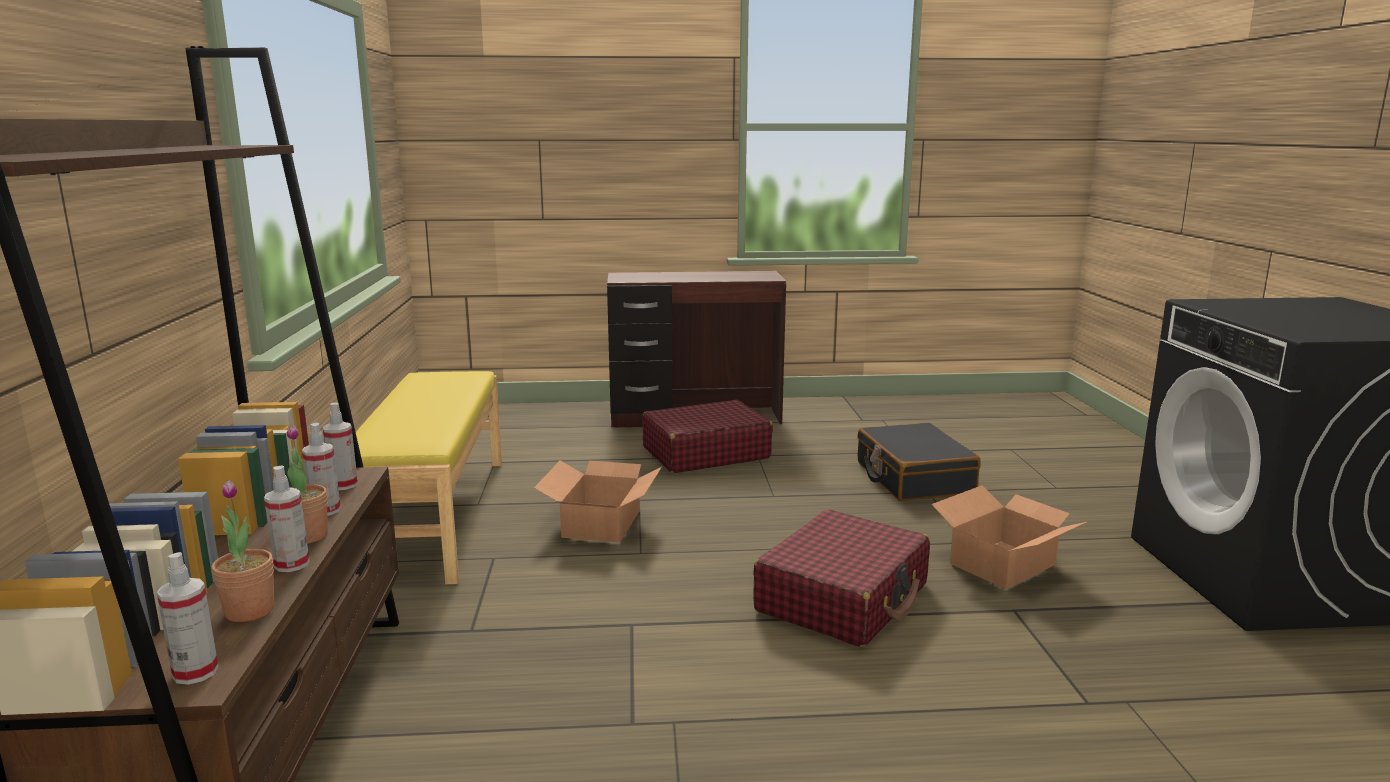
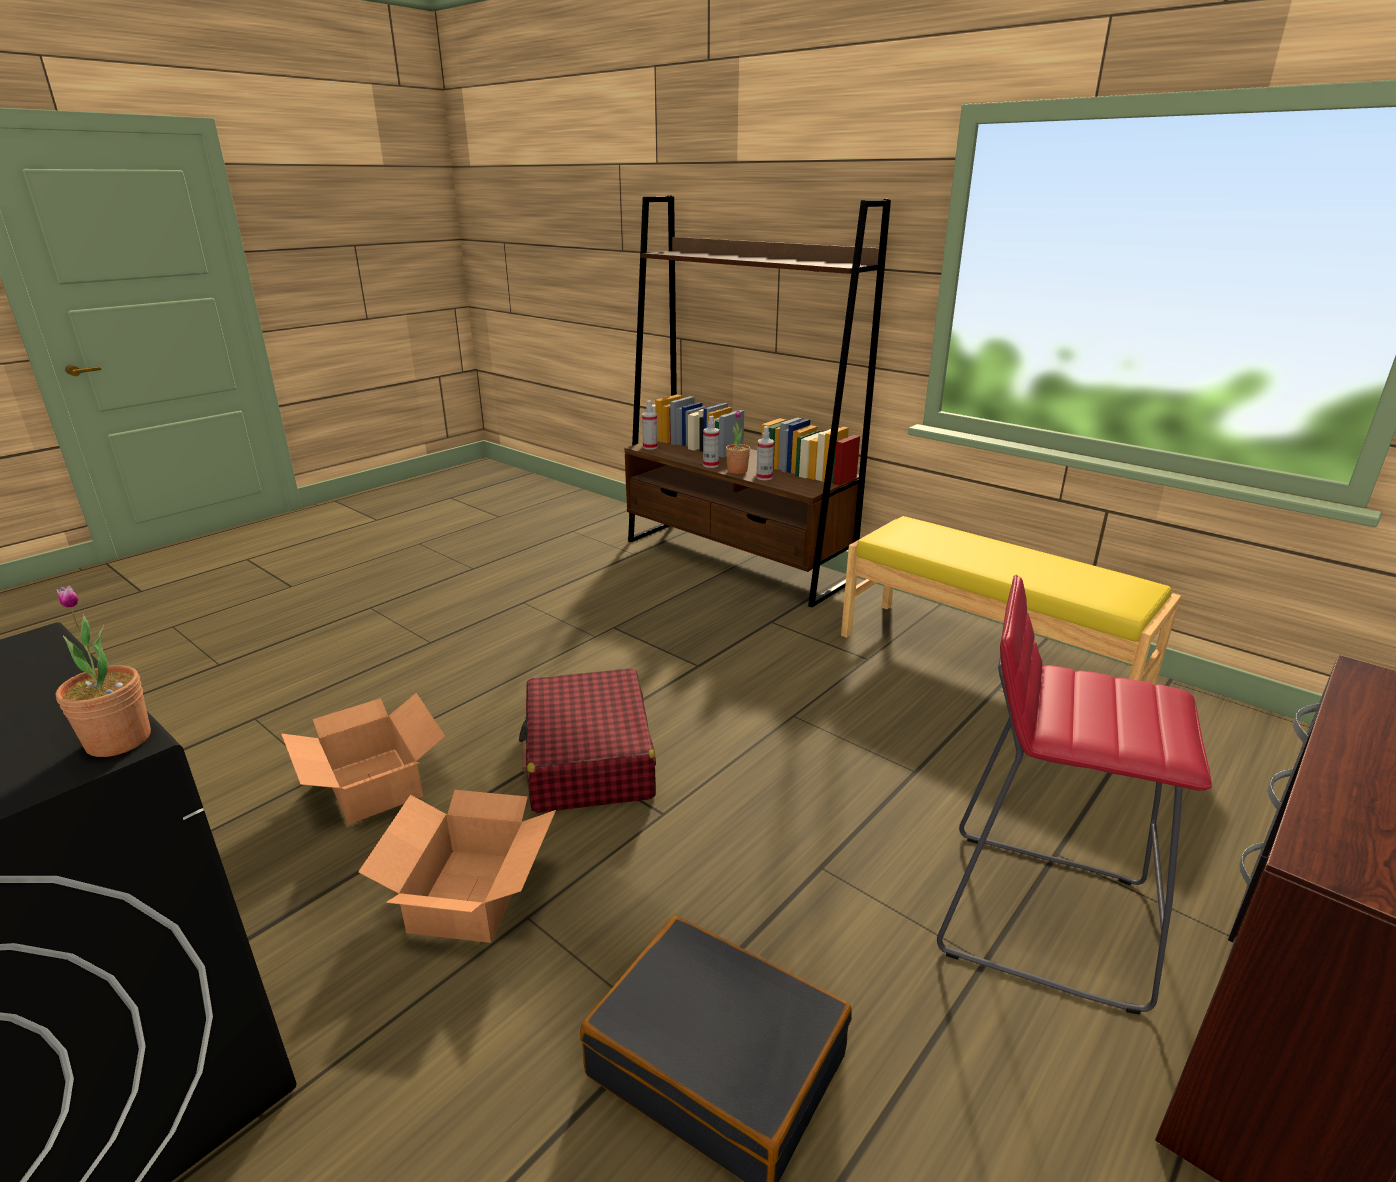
camera: 135 degrees right, 10 degrees up
potted plant [211,480,275,622] -> potted plant moved to [56,586,151,757]
spray bottle [323,403,358,490] -> none
cardboard box [534,460,662,543] -> cardboard box moved to [281,693,445,825]
red suitcase [643,400,773,473] -> red stool [937,575,1212,1015]

